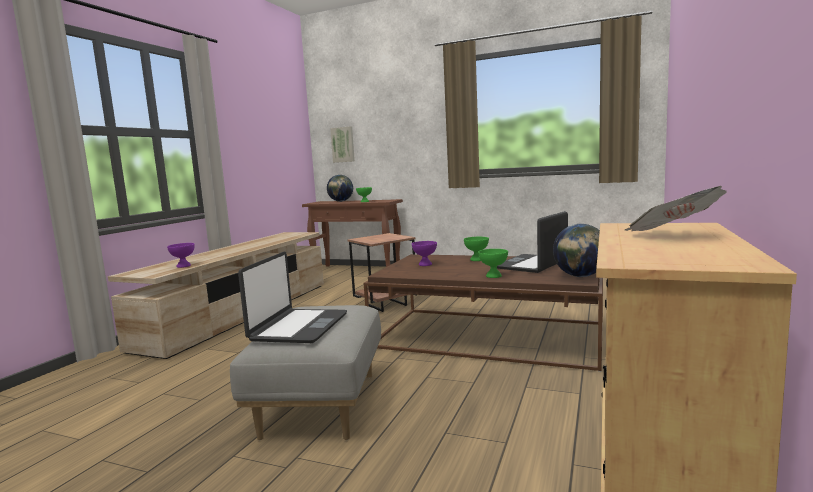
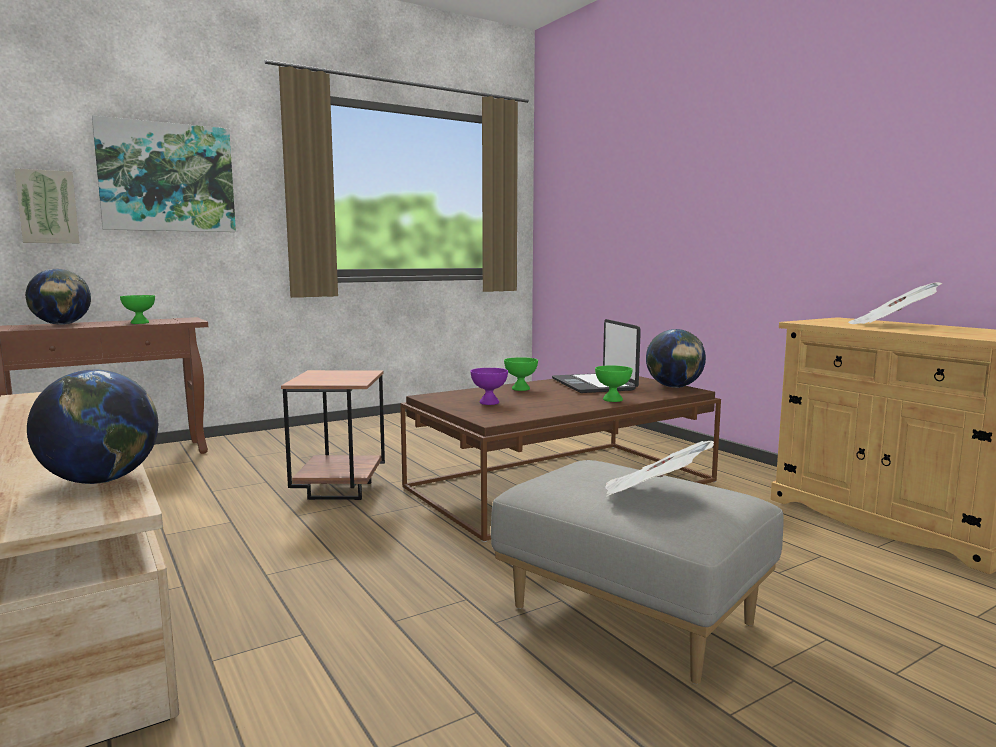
camera: 55 degrees left, 0 degrees up
purple bowl [167,243,195,268] -> globe [27,370,158,484]
laptop [238,251,347,343] -> newspaper [606,441,714,497]
none -> picture [92,115,236,232]

